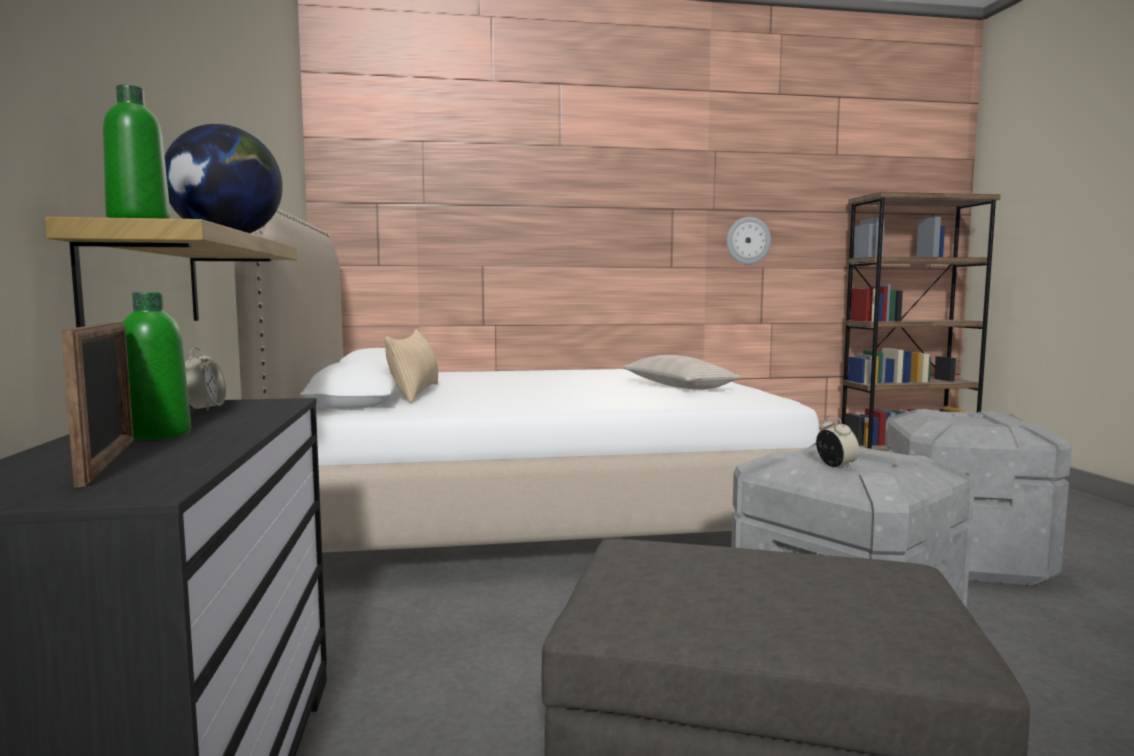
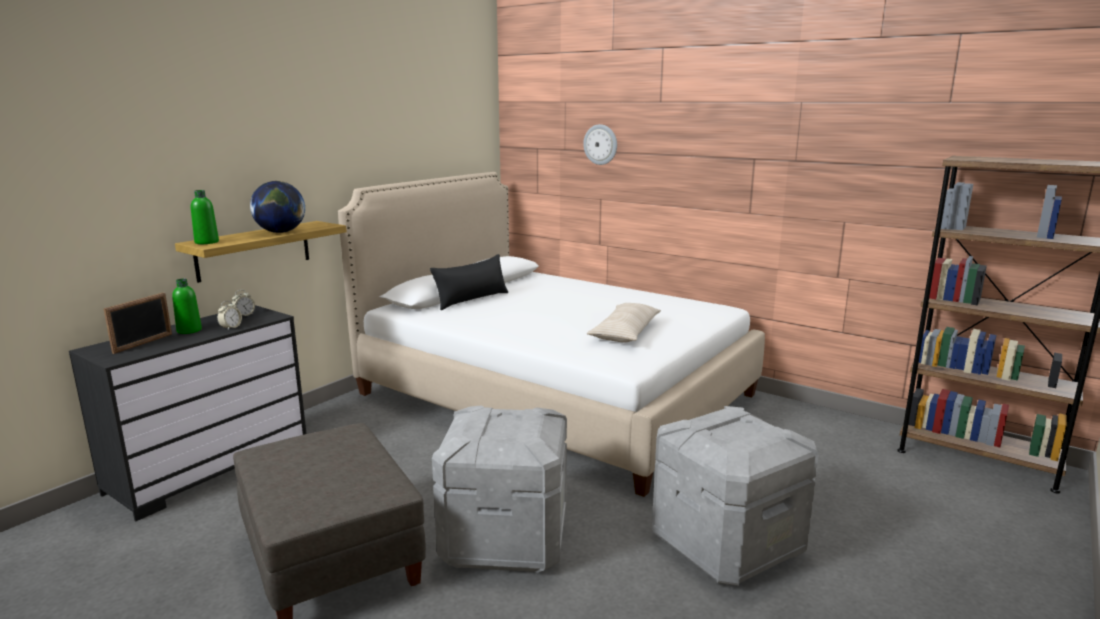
camera: 45 degrees right, 10 degrees up
beige pillow [385,329,438,403] -> black pillow [430,254,508,310]
wall clock [727,217,771,265] -> wall clock moved to [583,124,617,165]
alarm clock [816,415,859,468] -> alarm clock moved to [217,301,242,330]

